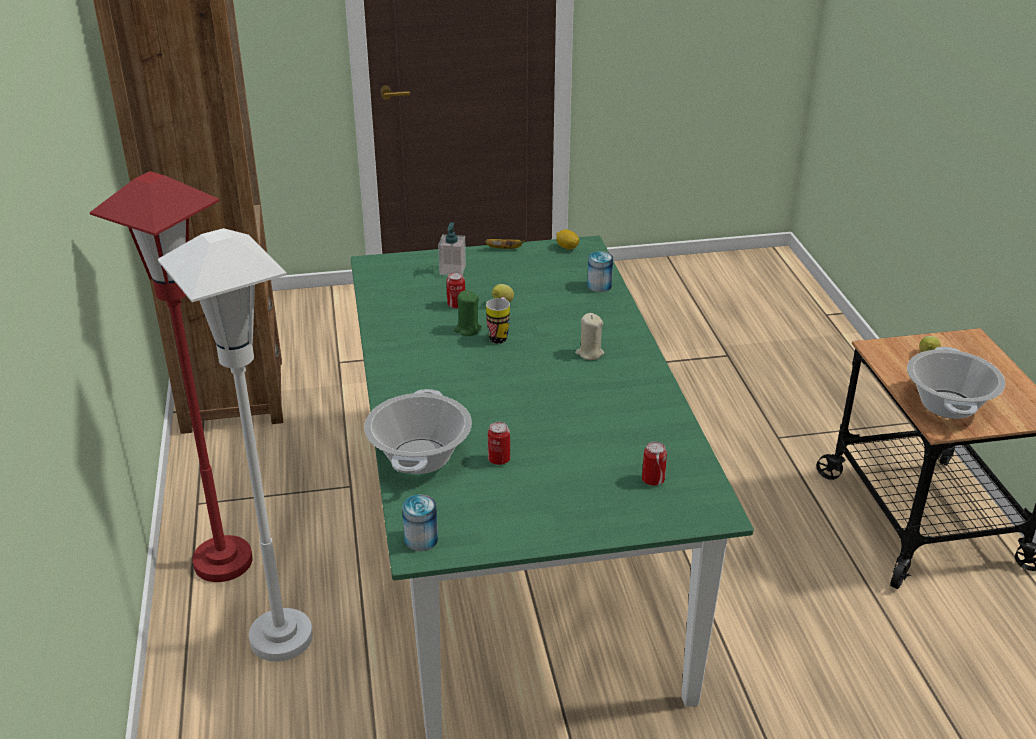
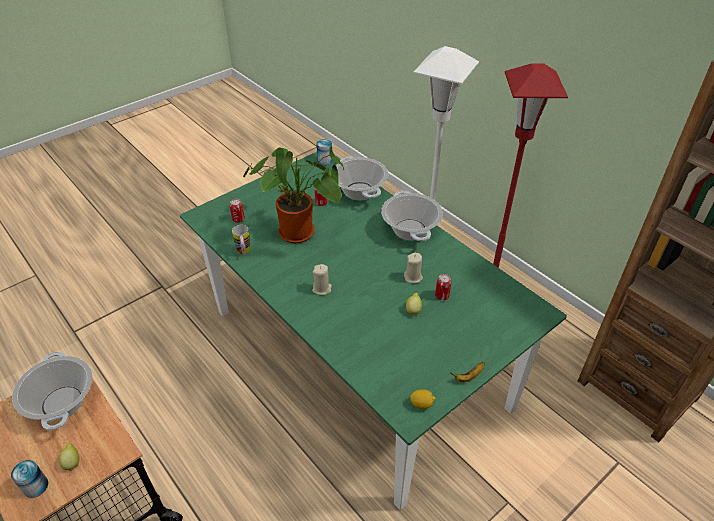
camera: 150 degrees right, 10 degrees up
soap dispenser [438,222,466,275] -> none
green candle [454,290,482,336] -> beige candle [404,253,423,283]
mug [486,297,510,344] -> mug moved to [232,225,250,255]
can [587,251,613,292] -> can moved to [11,460,48,498]
none -> potted plant [243,147,344,243]
none -> cooking pot [381,191,443,241]

